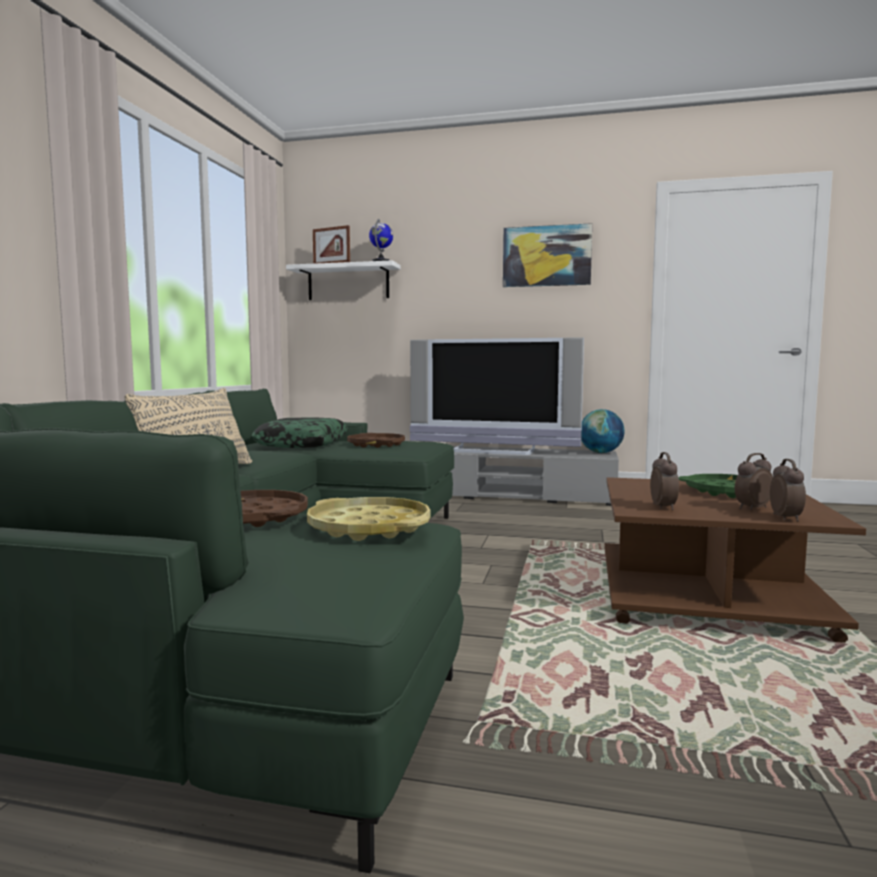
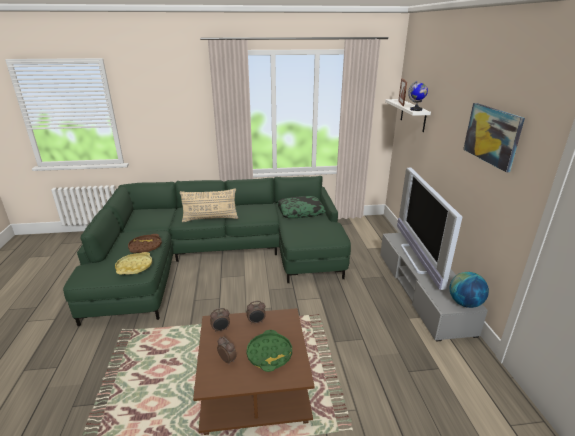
camera: 70 degrees right, 20 degrees up
brown tray [347,433,405,448] -> none
alarm clock [770,459,806,522] -> alarm clock moved to [247,301,266,324]

